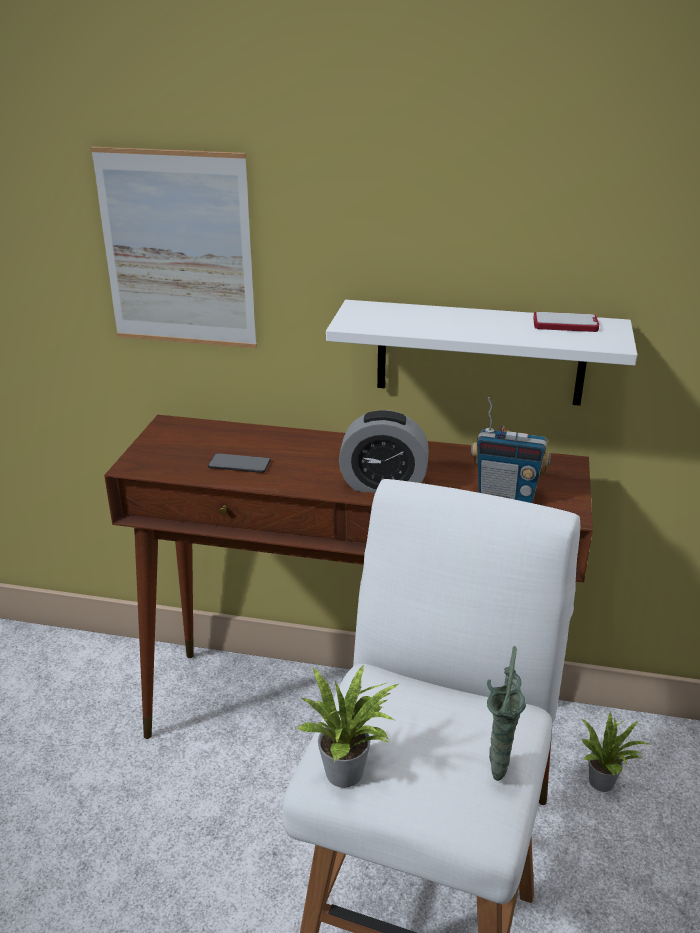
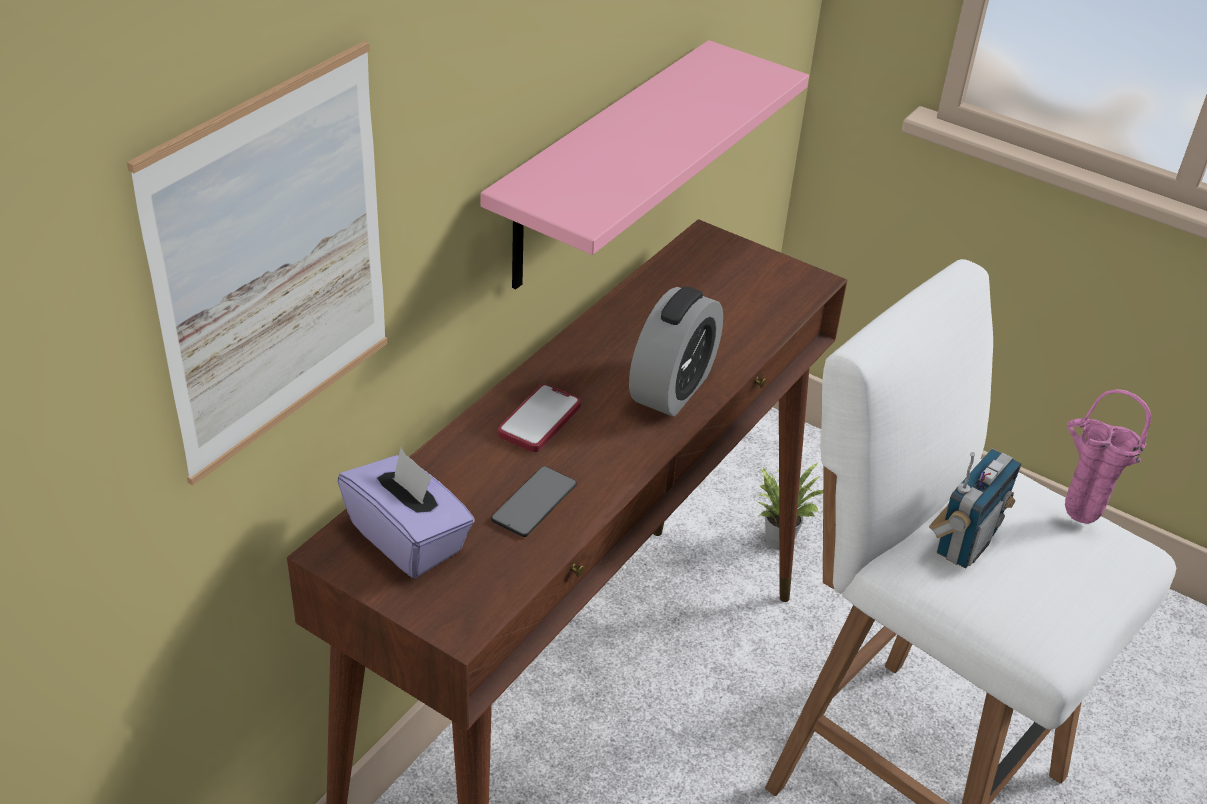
camera: 70 degrees left, 10 degrees up
potted plant [296,665,398,788] -> none
white shelf [326,300,637,406] -> pink shelf [481,40,809,290]
radio [471,397,551,503] -> radio moved to [929,449,1021,568]
green vase [487,646,526,781] -> pink vase [1065,389,1151,524]
phone [533,312,599,332] -> phone moved to [498,384,581,452]
none -> purple tissue box [337,448,475,578]

